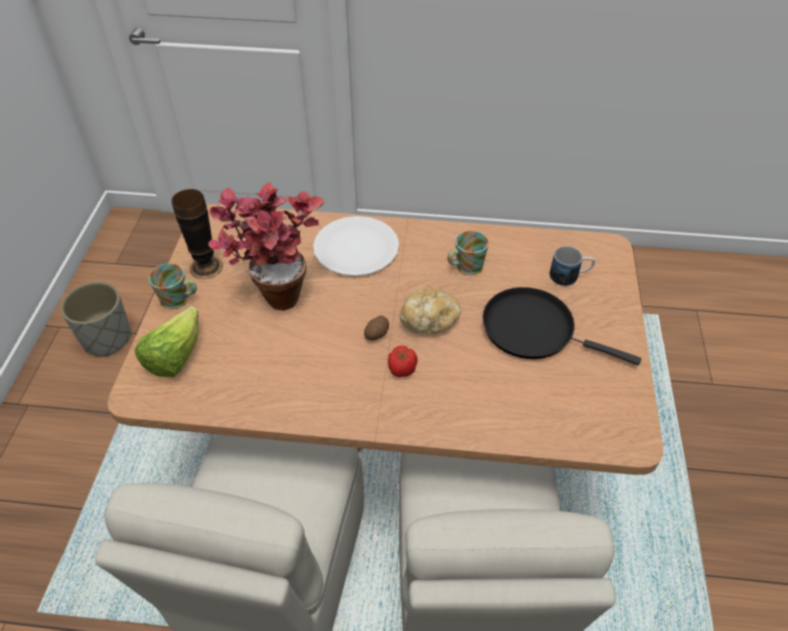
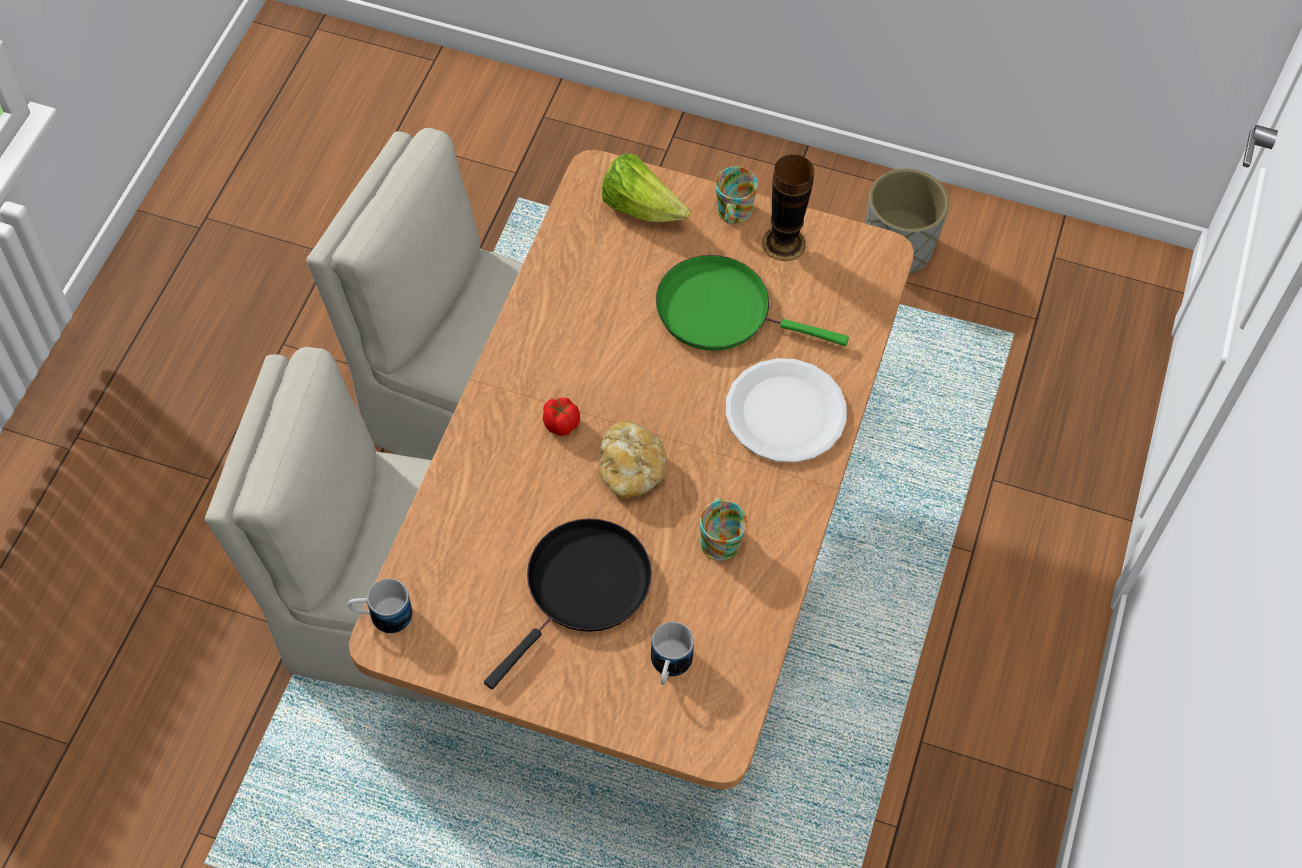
camera: 100 degrees right, 10 degrees up
potted plant [208,182,325,311] -> green frying pan [656,255,849,351]
potato [364,316,389,340] -> none
none -> mug [348,579,412,633]

